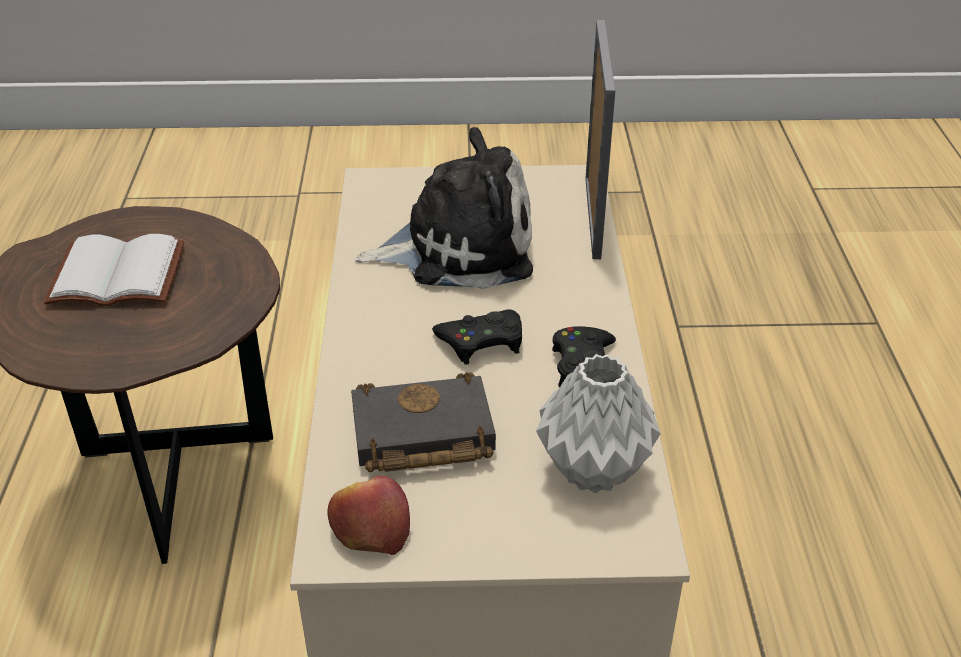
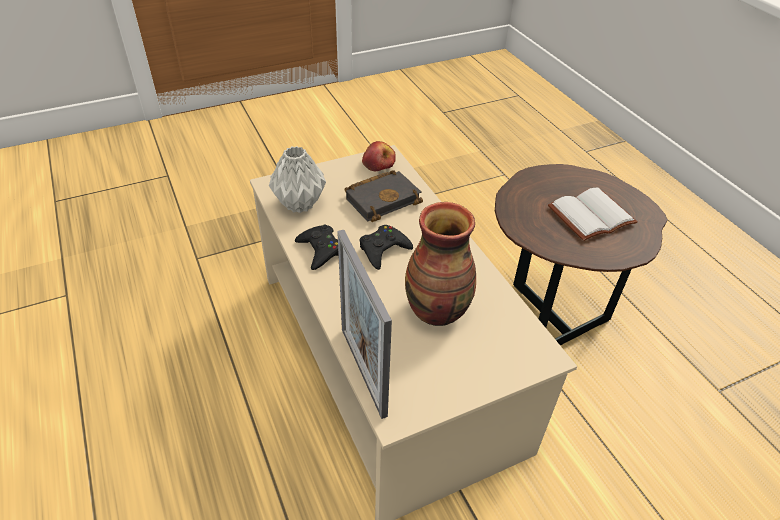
camera: 155 degrees right, 5 degrees up
plush toy [354,127,533,289] -> vase [405,202,476,326]

